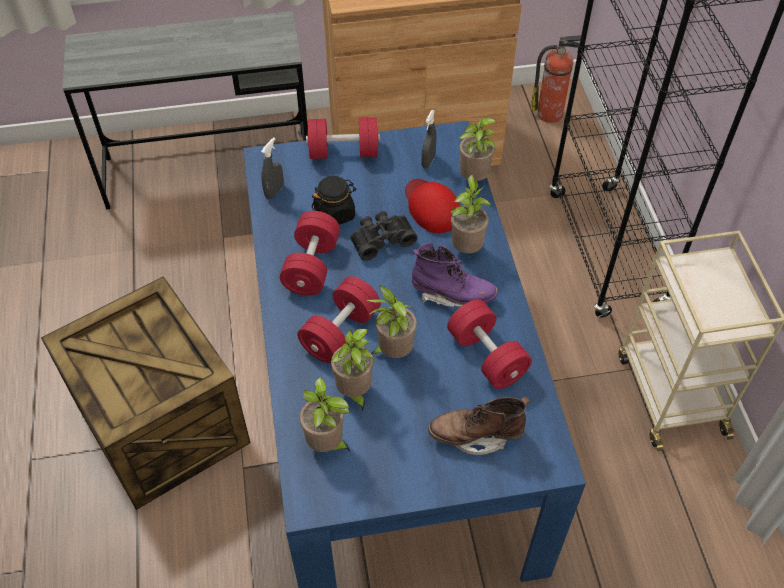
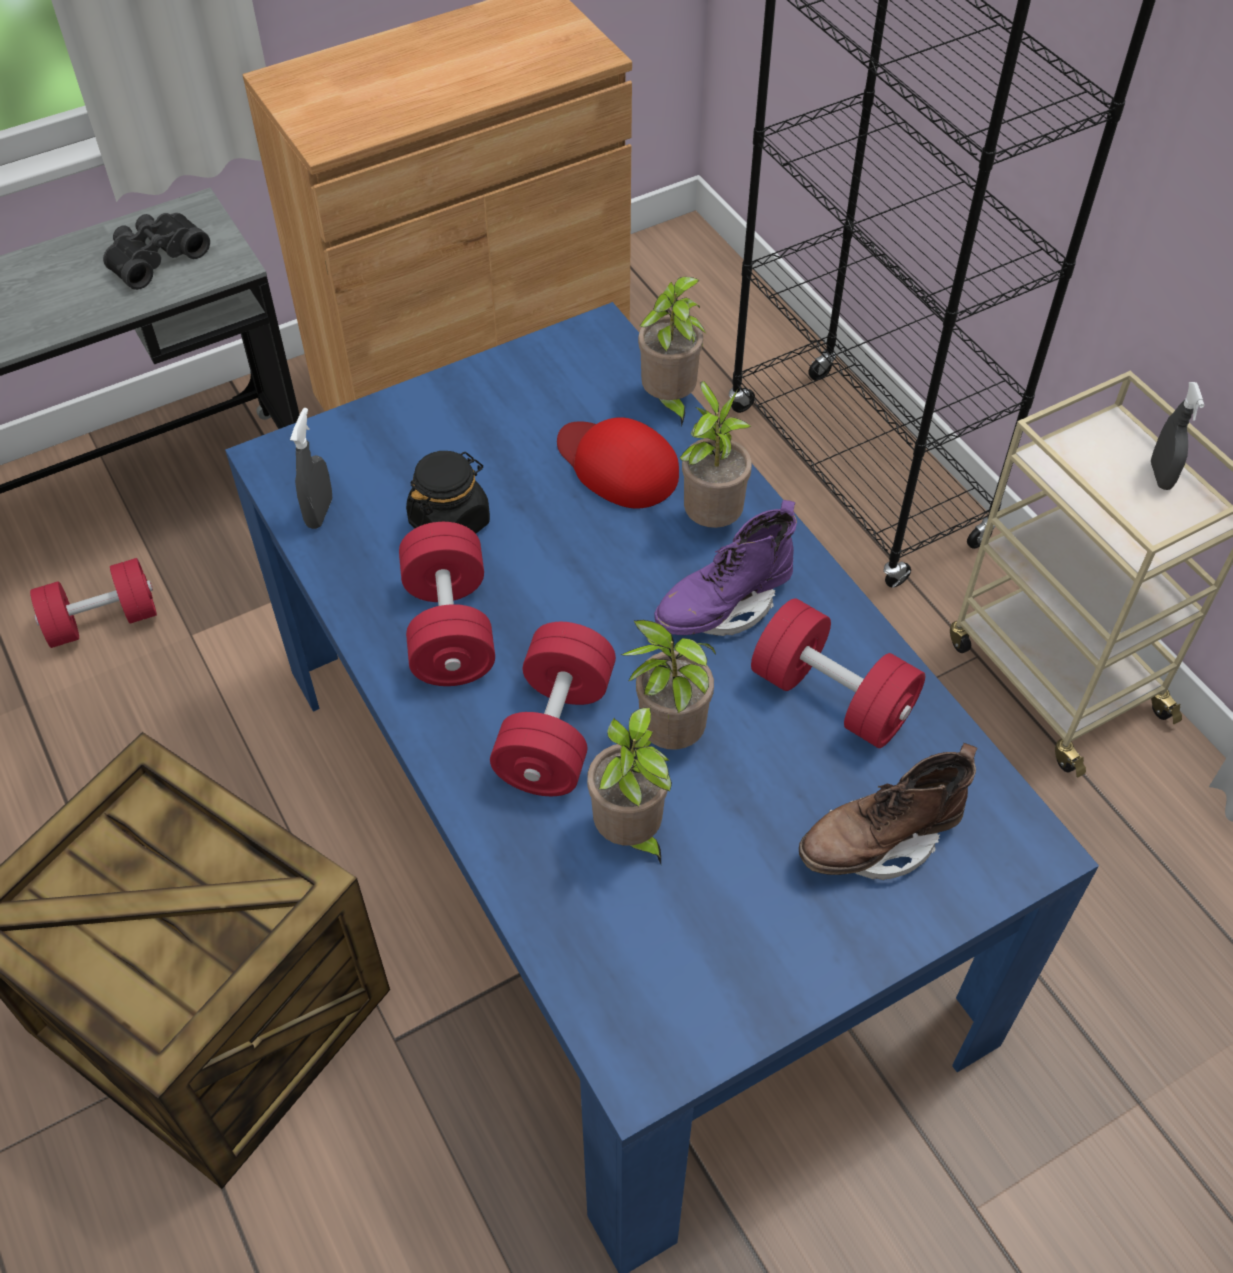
camera: 20 degrees left, 0 degrees up
potted plant [300,377,350,452] -> none
red dumbbell [306,117,380,159] -> red dumbbell moved to [30,558,157,648]
black binoculars [350,211,417,261] -> black binoculars moved to [103,213,210,290]
purple boot [412,243,498,307] -> purple boot turned 150 degrees clockwise [654,500,797,636]
grey spray bottle [421,110,437,169] -> grey spray bottle moved to [1151,382,1204,490]
fire extinguisher [531,36,588,123] -> none

